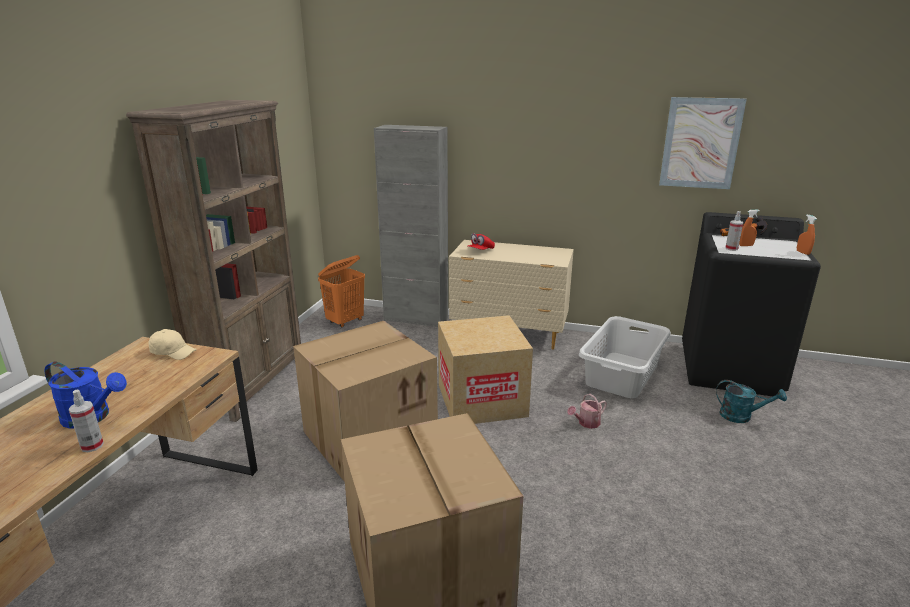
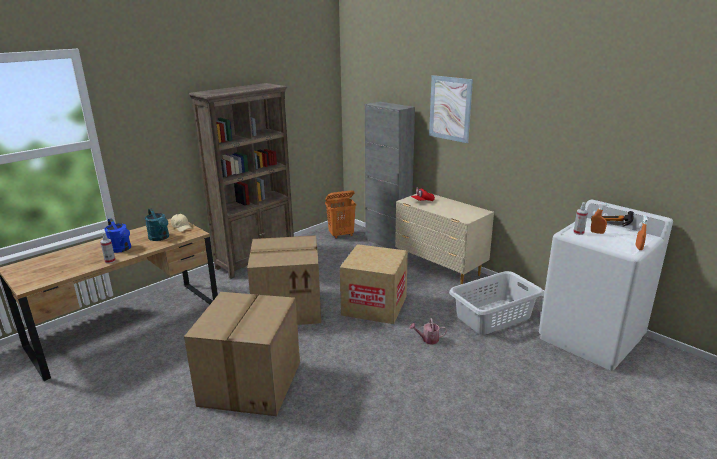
camera: 30 degrees right, 0 degrees up
picture [659,97,747,189] -> picture moved to [429,75,473,143]
black washing machine [682,212,821,396] -> white washing machine [539,200,673,371]
turquoise watering can [716,380,787,423] -> turquoise watering can moved to [145,208,169,241]

